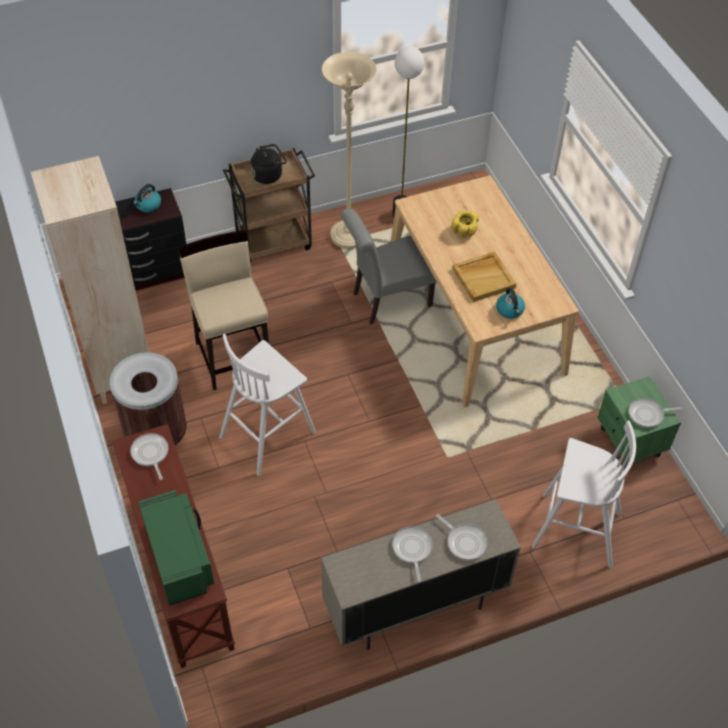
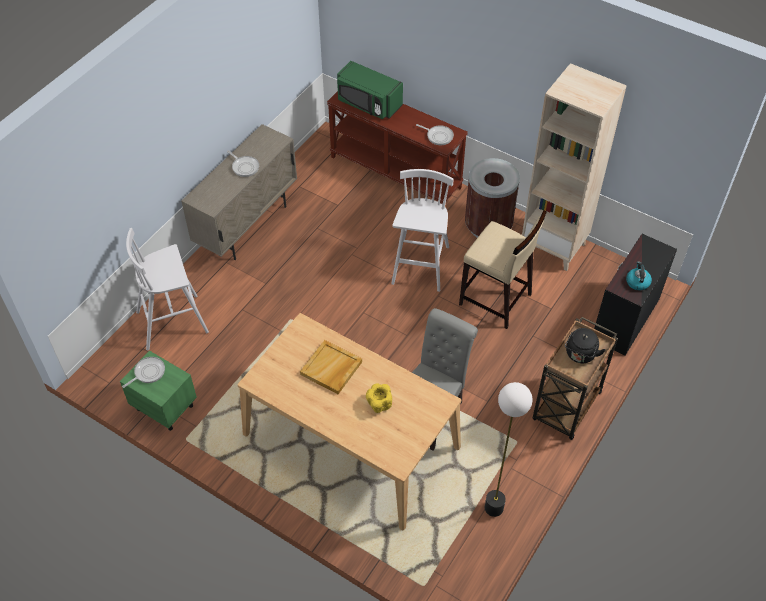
camera: 145 degrees right, 0 degrees up
beige floor lamp [322,52,377,249] -> none
frying pan [436,514,488,561] -> none
kettle [496,288,525,319] -> none

